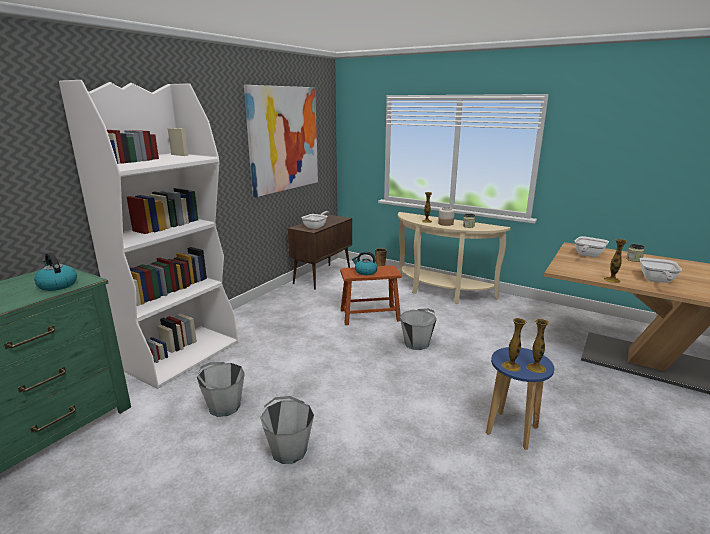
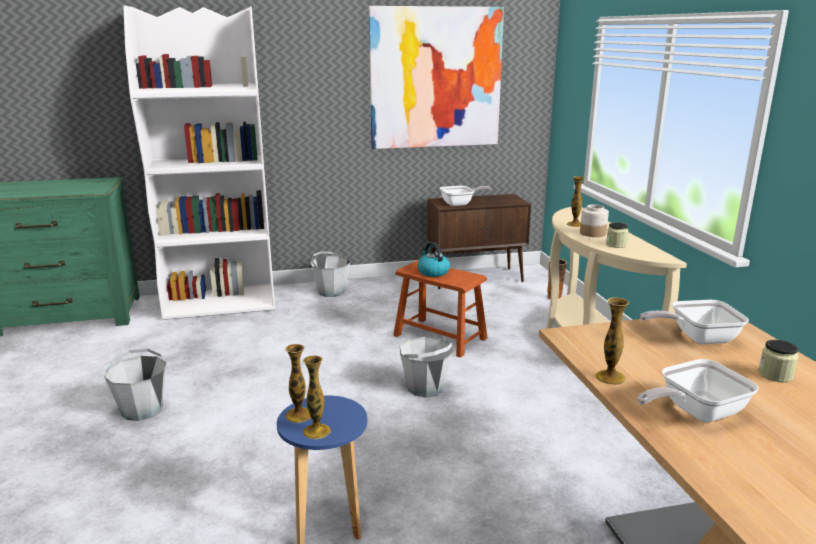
camera: 45 degrees right, 0 degrees up
kettle [34,252,77,291] -> none
grey bucket [197,362,245,417] -> grey bucket moved to [310,251,350,297]

